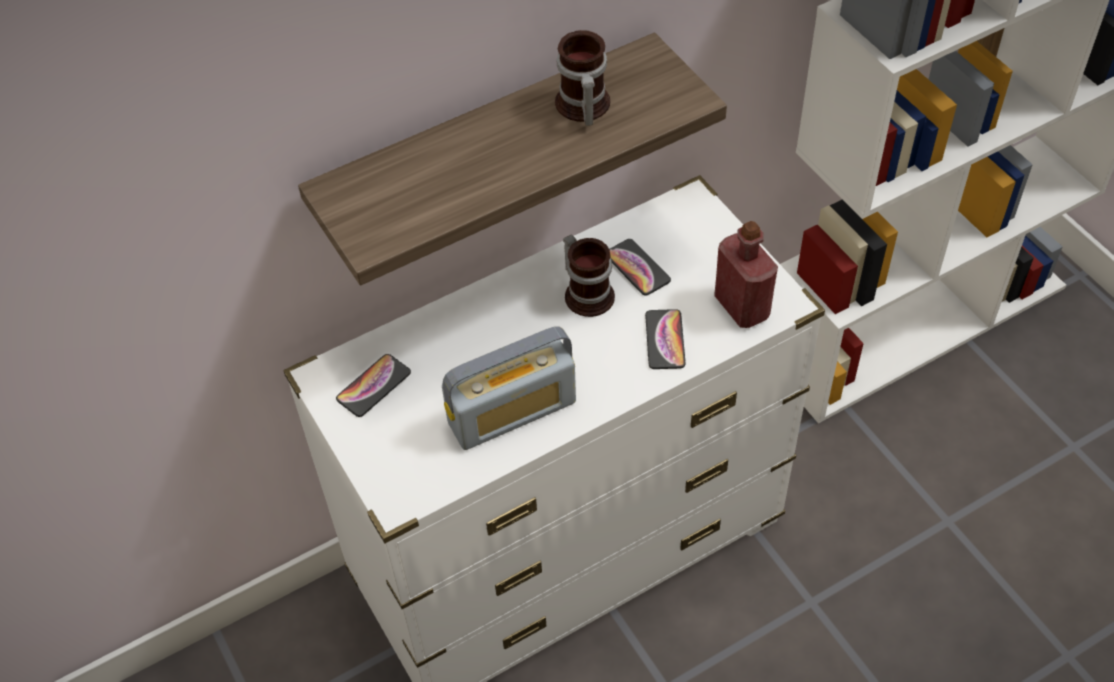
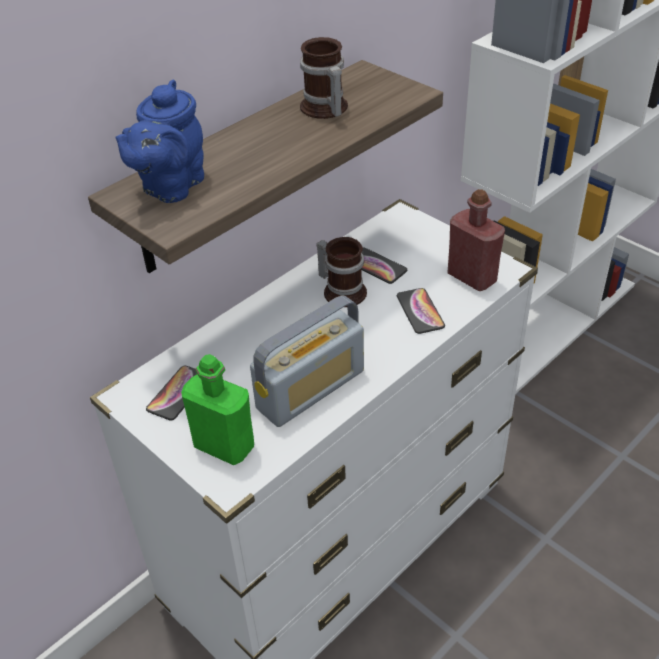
camera: 15 degrees left, 10 degrees down
none -> blue teapot [115,80,204,203]
none -> green bottle [181,354,254,465]

